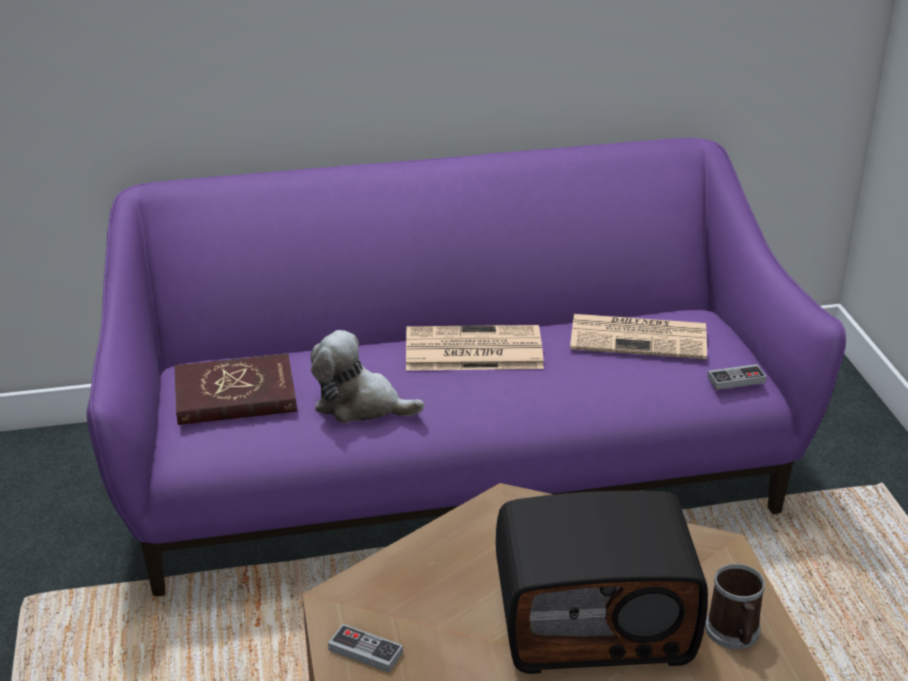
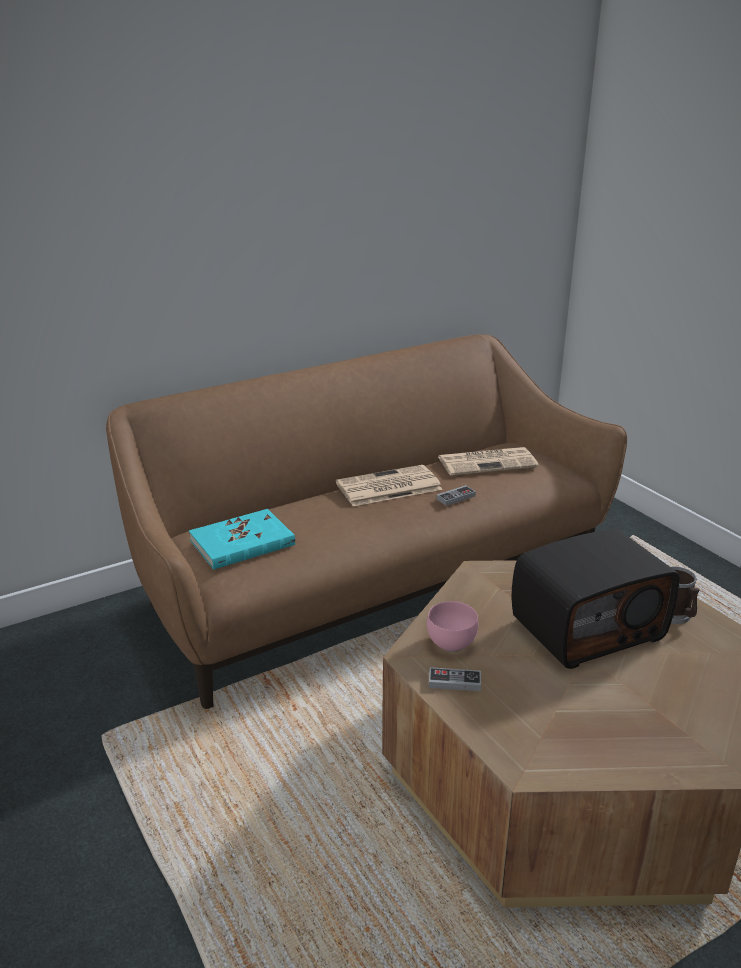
camera: 20 degrees left, 5 degrees down
purple sofa [87,138,846,596] -> brown sofa [106,334,627,709]
red book [174,353,297,425] -> turquoise book [189,509,295,570]
plush toy [310,330,425,423] -> none
game controller [708,364,767,390] -> game controller moved to [437,485,476,506]
none -> pink bowl [427,601,478,652]

